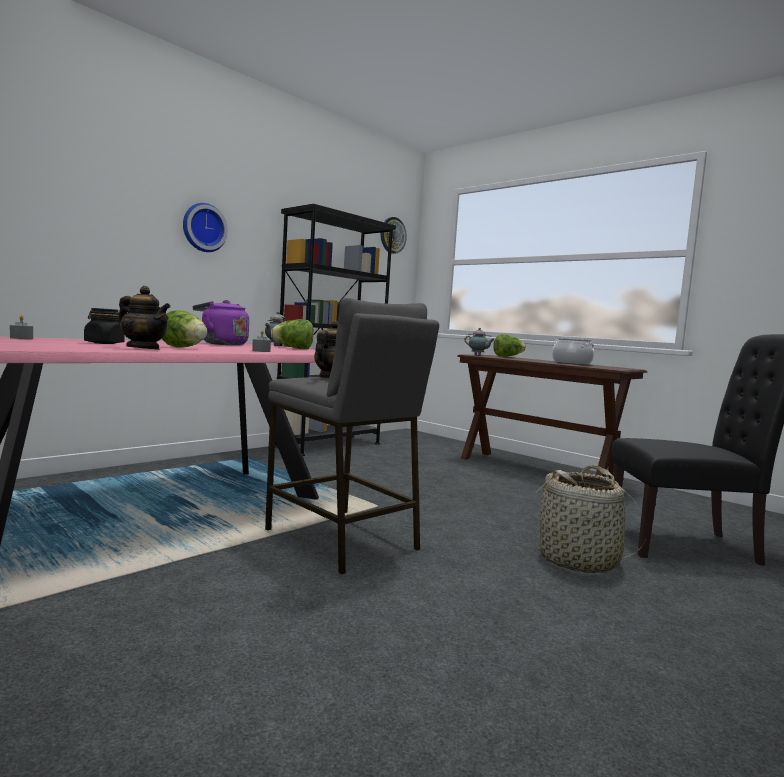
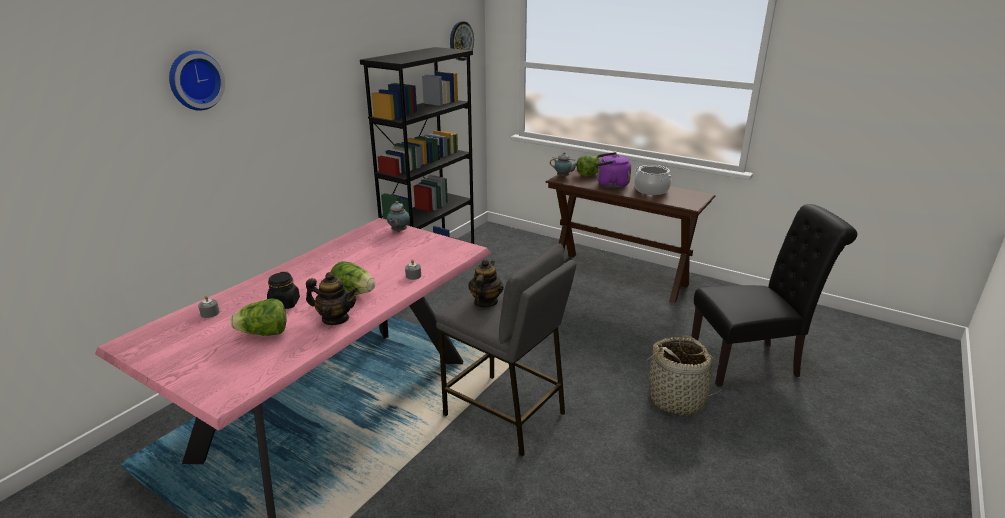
camera: 10 degrees left, 20 degrees up
wall clock [183,203,228,252] -> wall clock moved to [169,50,225,111]
purple kettle [193,300,249,345] -> purple kettle moved to [596,152,631,188]
lettuce [271,319,314,349] -> lettuce moved to [231,298,286,336]

